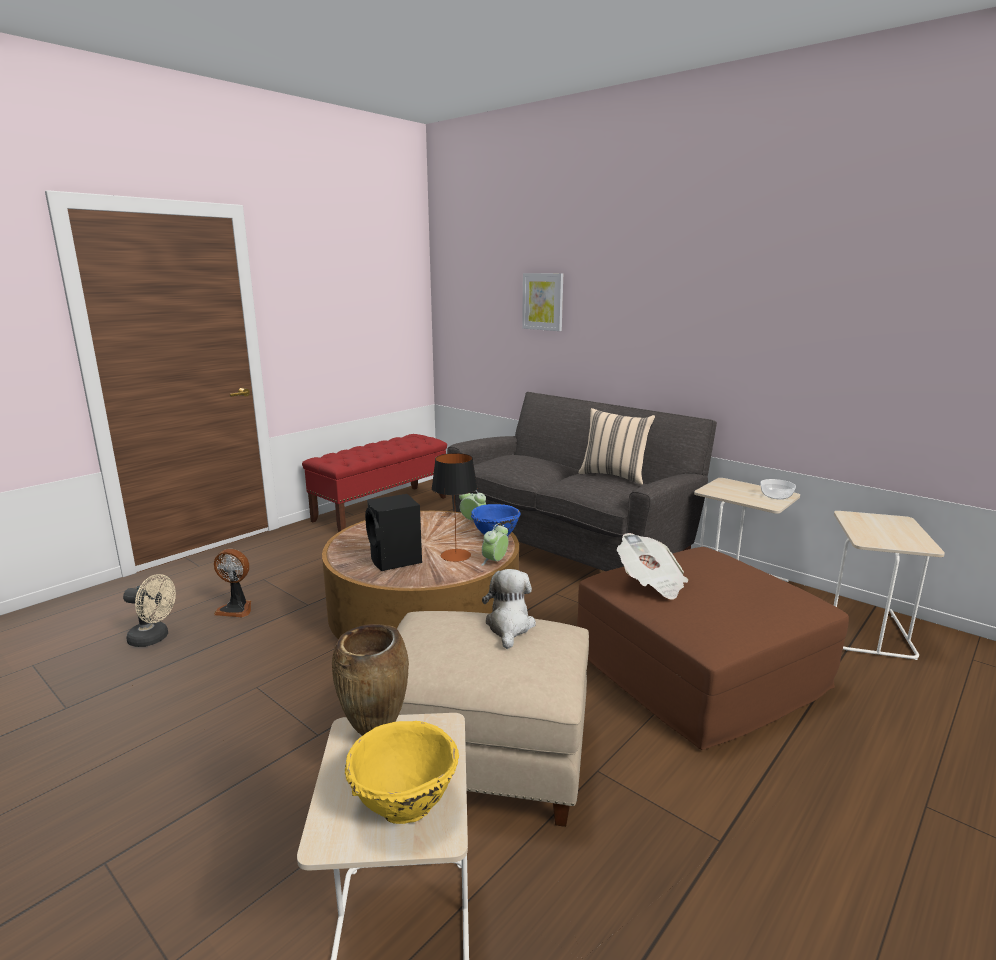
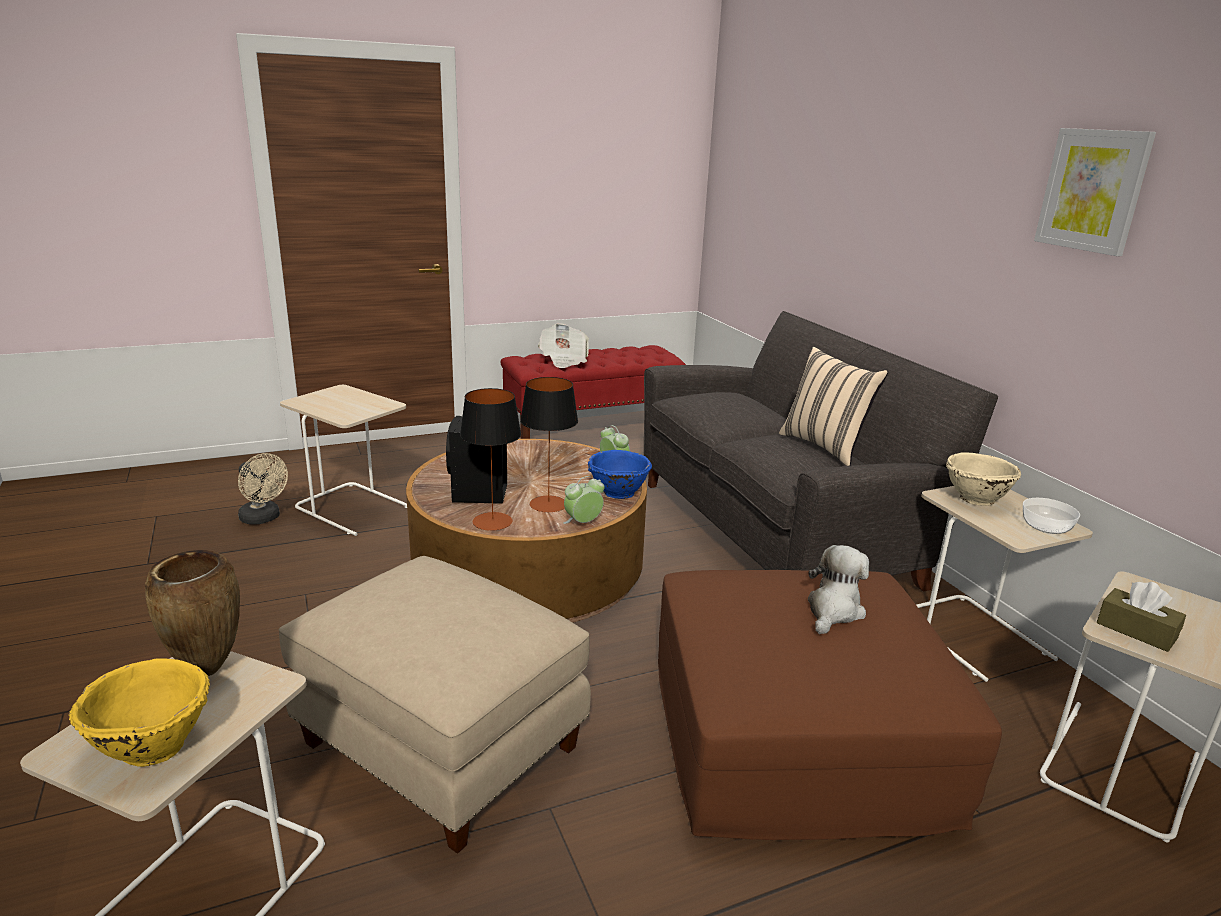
camera: 25 degrees right, 5 degrees up
fan [214,549,251,618] -> beige side table [280,385,407,536]
plush toy [482,569,536,649] -> plush toy moved to [808,545,869,634]
picture [522,273,563,331] -> picture moved to [1034,128,1156,256]
newspaper [617,533,688,600] -> newspaper moved to [538,323,589,368]
none -> table lamp [460,388,521,531]
none -> beige bowl [946,453,1021,506]
none -> brown tissue box [1097,582,1186,652]

